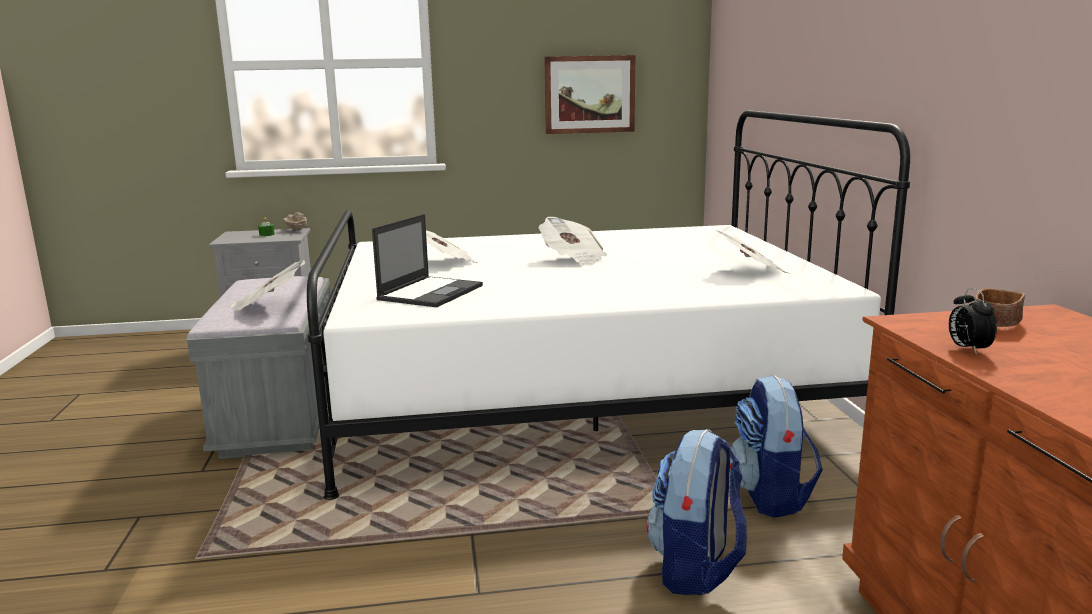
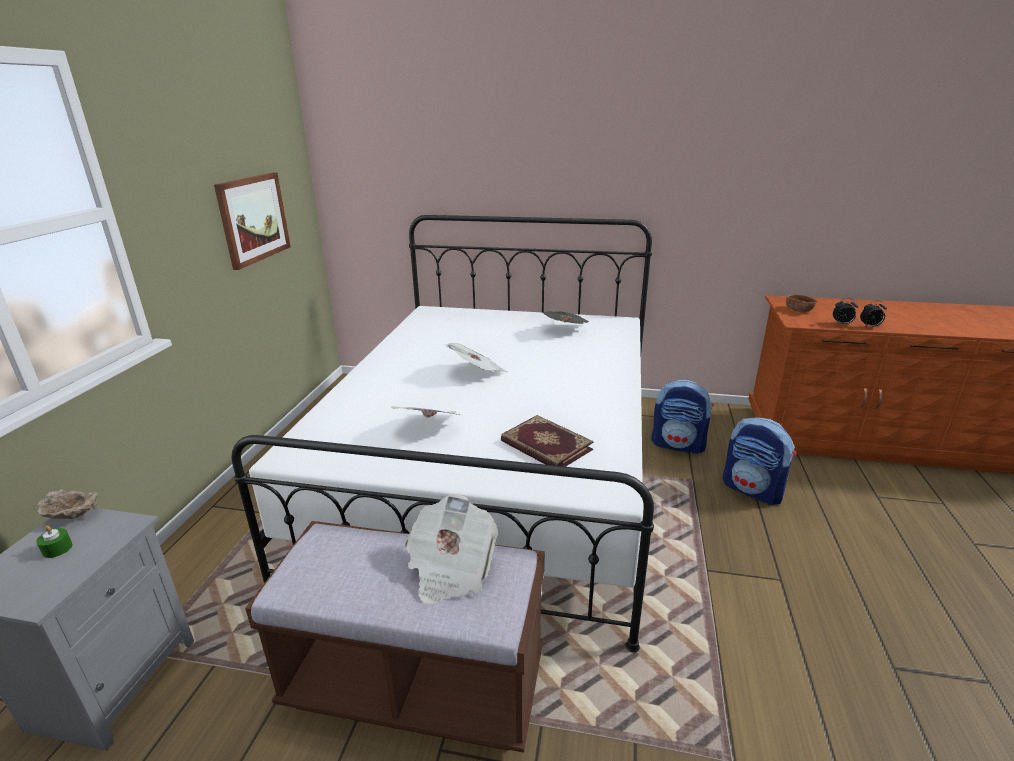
camera: 70 degrees left, 10 degrees up
grey bench [187,276,331,459] -> brown bench [245,521,545,753]
laptop [372,214,483,307] -> book [501,415,594,467]
none -> alarm clock [860,301,887,327]

